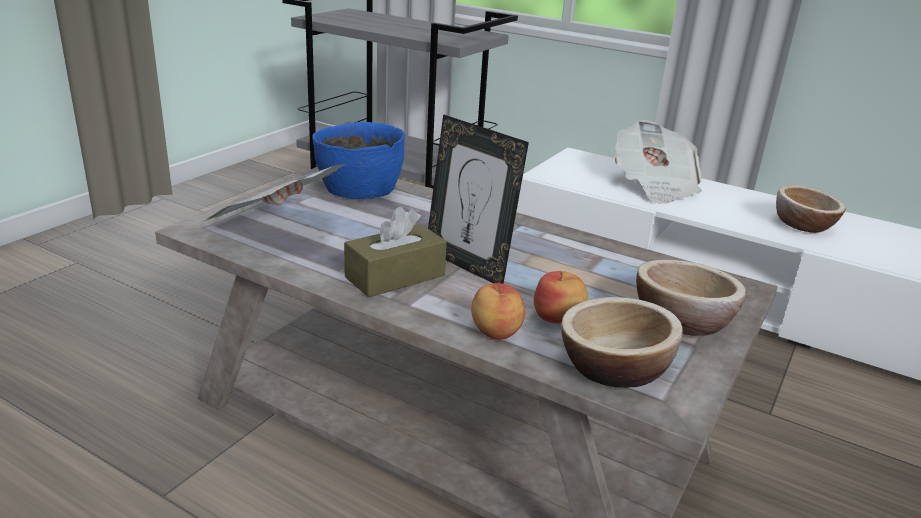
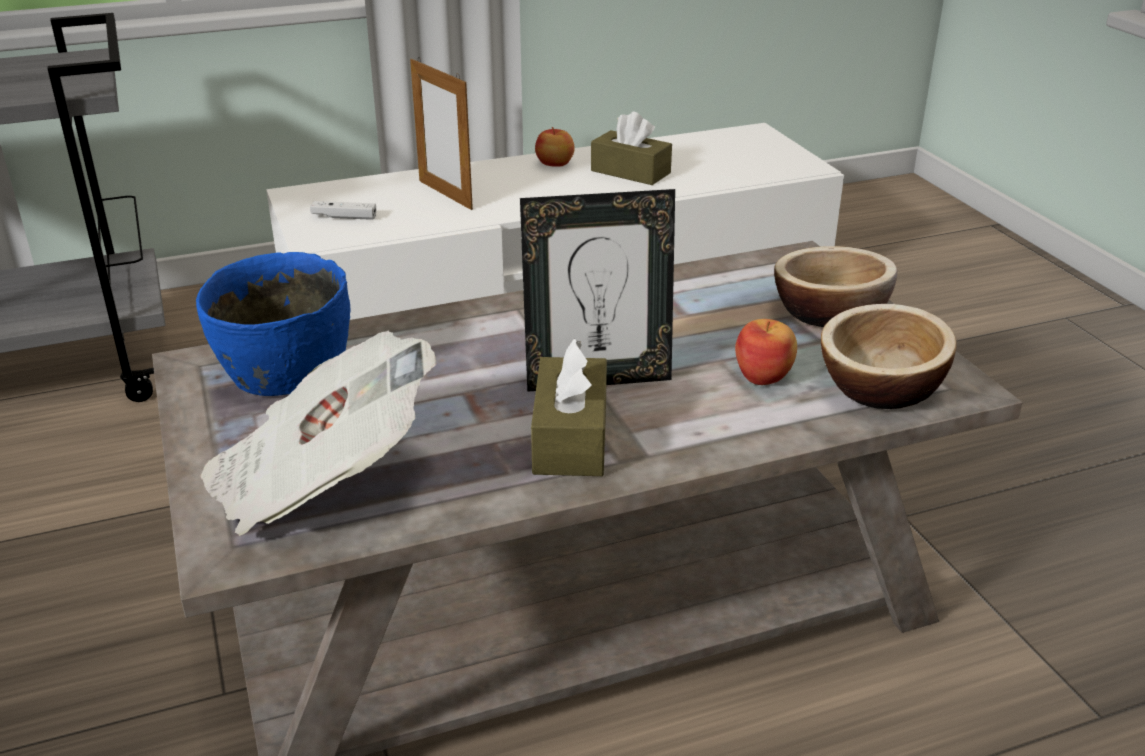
camera: 50 degrees left, 5 degrees up
apple [471,282,525,340] -> apple moved to [535,127,575,167]
newspaper [614,120,702,204] -> picture frame [410,57,473,210]
bowl [776,185,846,233] -> brown tissue box [591,112,672,185]
none -> white game controller [310,201,376,220]

